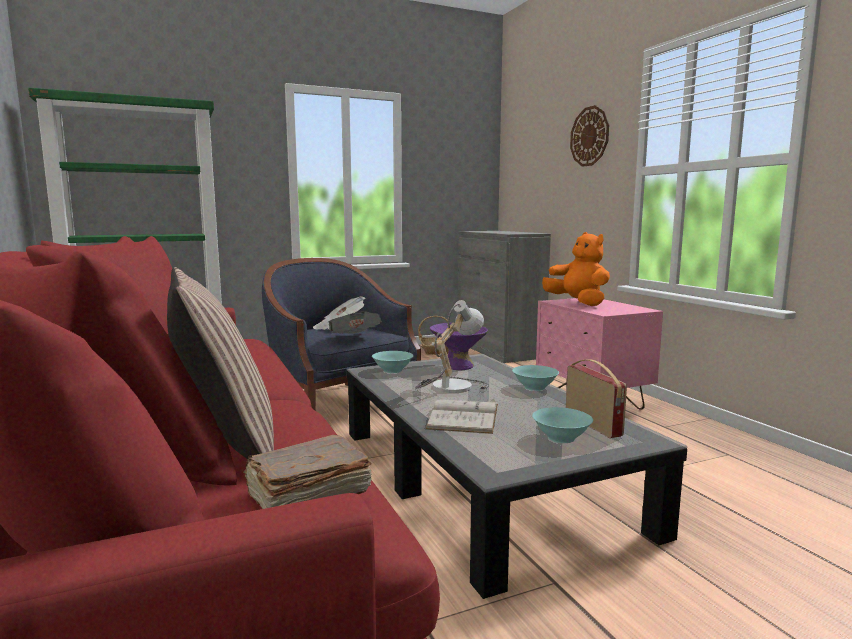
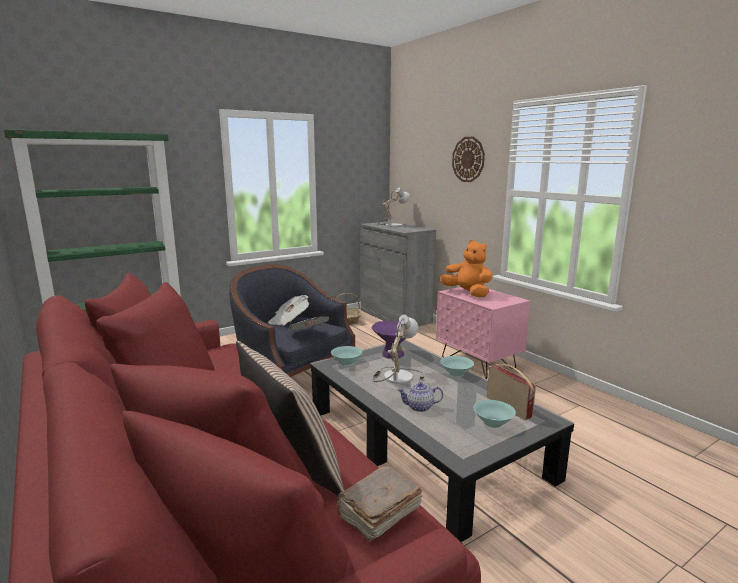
camera: 10 degrees left, 5 degrees up
white book [426,399,498,434] -> teapot [397,382,443,412]
none -> table lamp [377,187,410,227]

